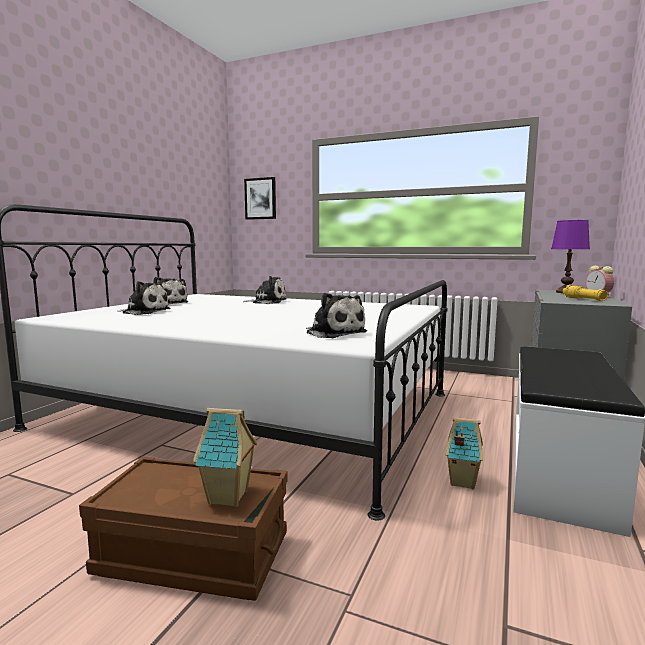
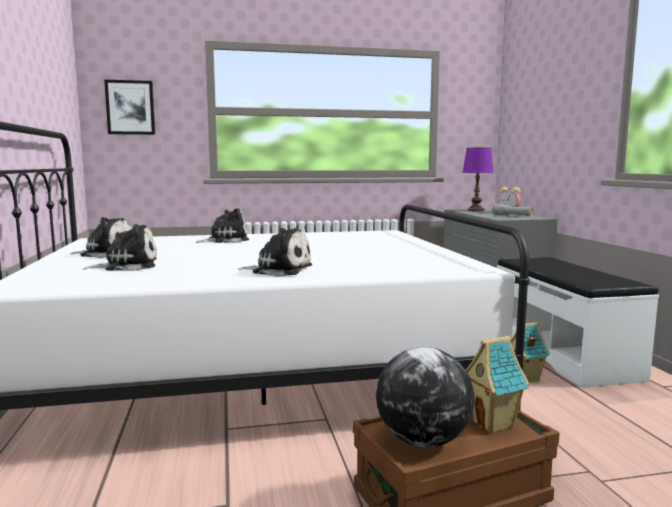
camera: 35 degrees left, 0 degrees up
plush toy [306,293,367,338] -> plush toy moved to [238,227,312,276]
yellow flashlight [563,285,608,301] -> grey flashlight [492,204,533,216]
none -> globe [376,347,475,447]

